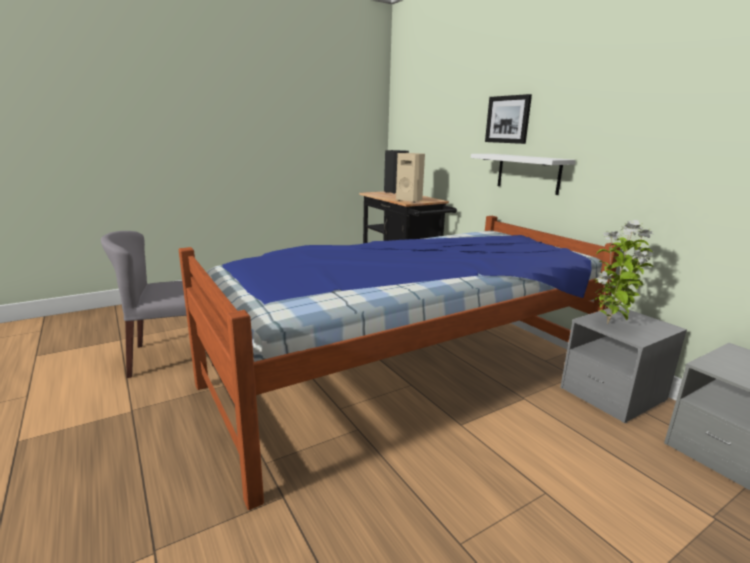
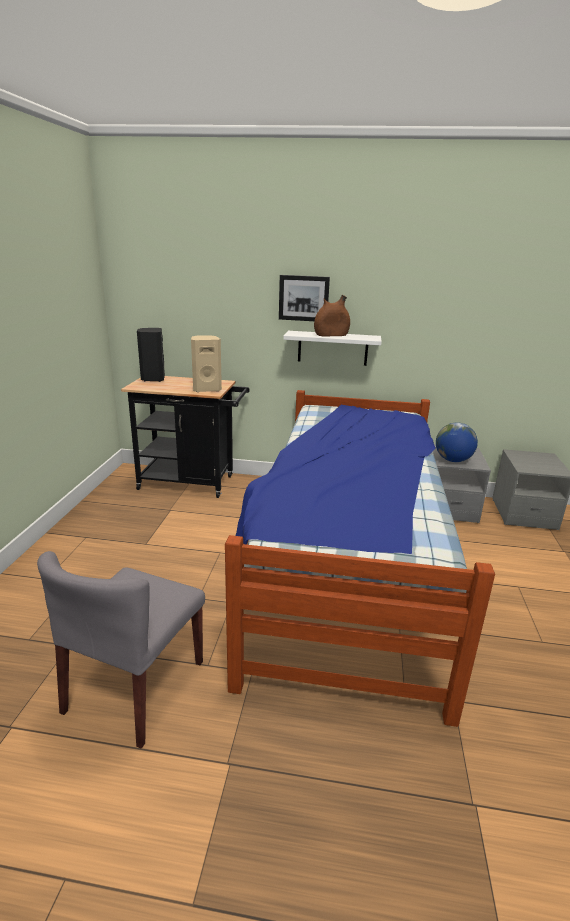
camera: 50 degrees left, 5 degrees up
potted plant [594,220,654,324] -> globe [436,422,478,462]
none -> brown vase [314,295,350,337]

